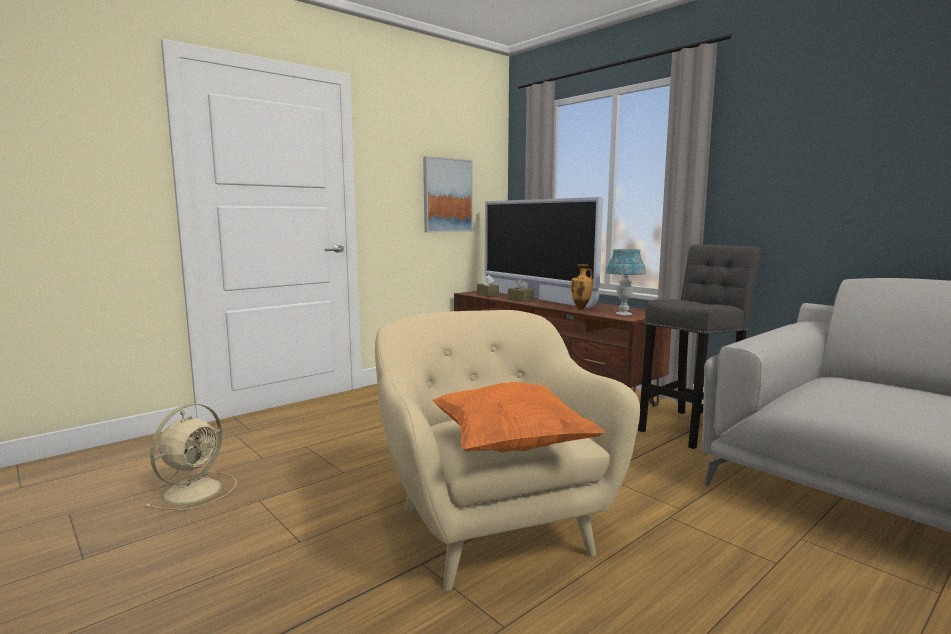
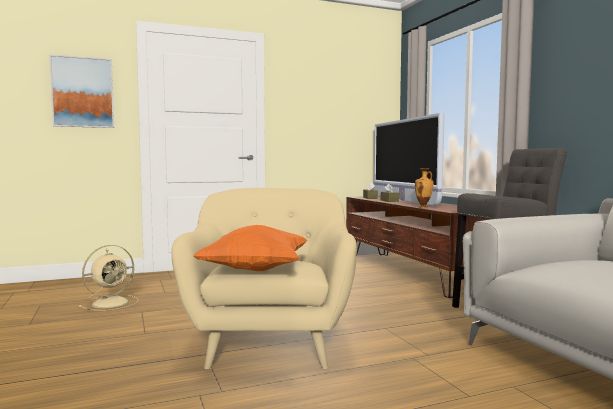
camera: 20 degrees right, 5 degrees down
picture [423,156,473,233] -> picture moved to [49,55,114,128]
blue table lamp [606,249,646,316] -> none

